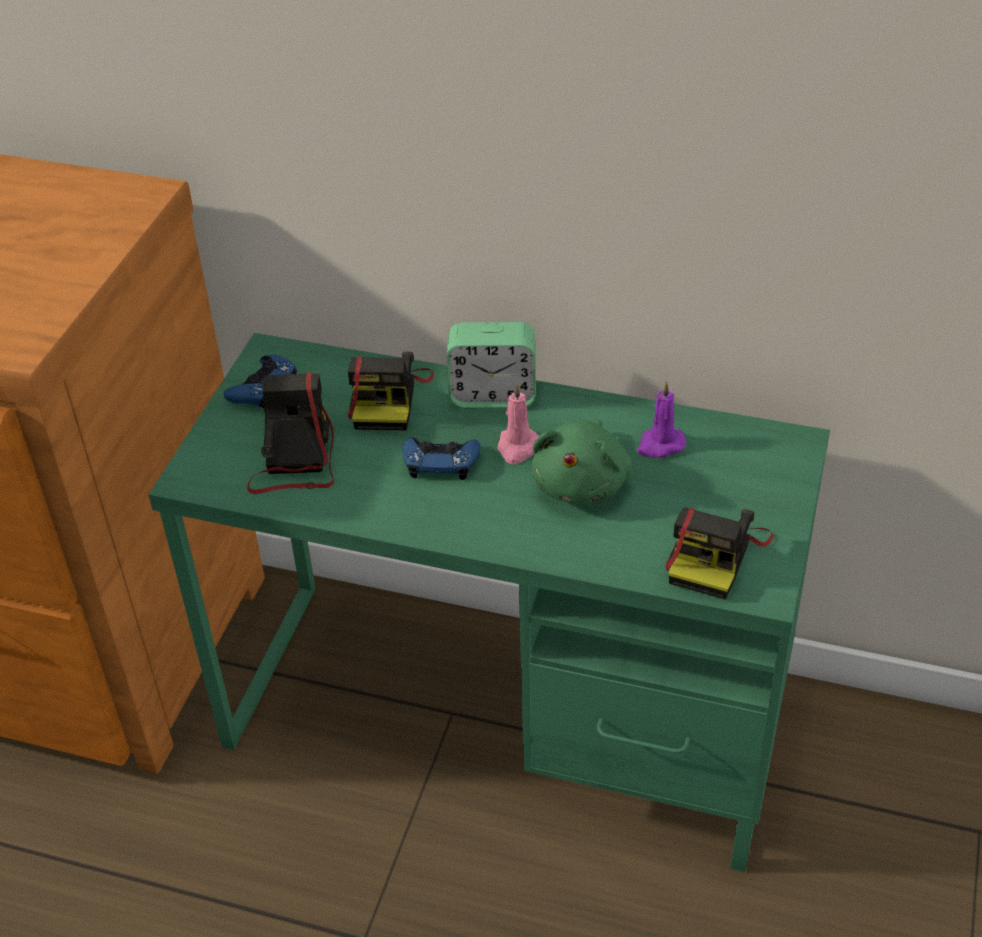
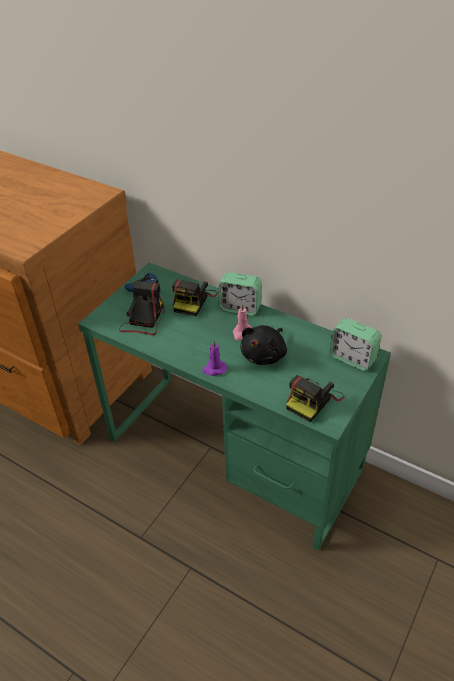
camera: 15 degrees right, 0 degrees up
blue game controller [402,437,481,480] -> none
green plush toy [532,420,632,504] -> black plush toy [240,325,287,365]
purple candle [637,381,686,458] -> purple candle moved to [202,340,227,376]
none -> alarm clock [330,318,381,371]

